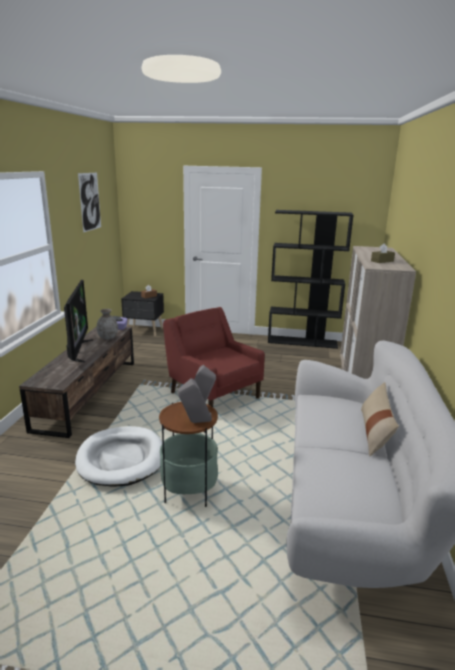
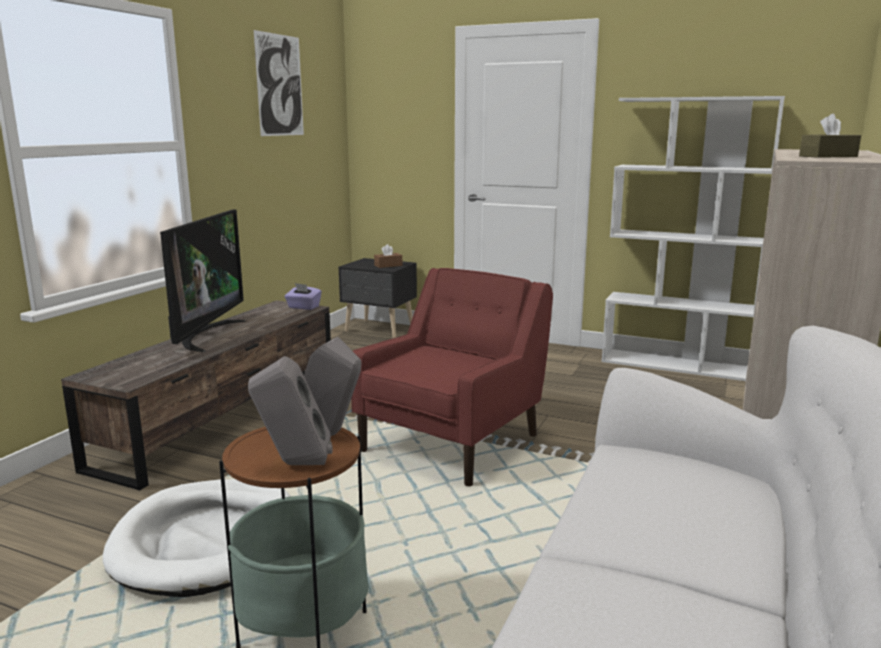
camera: 15 degrees right, 5 degrees down
grey vase [96,309,118,340] -> none
red armchair [163,307,265,406] -> red armchair turned 60 degrees clockwise [351,268,553,487]
black bookcase [268,210,354,349] -> white bookcase [602,96,785,381]
beige pillow [361,382,399,456] -> none

